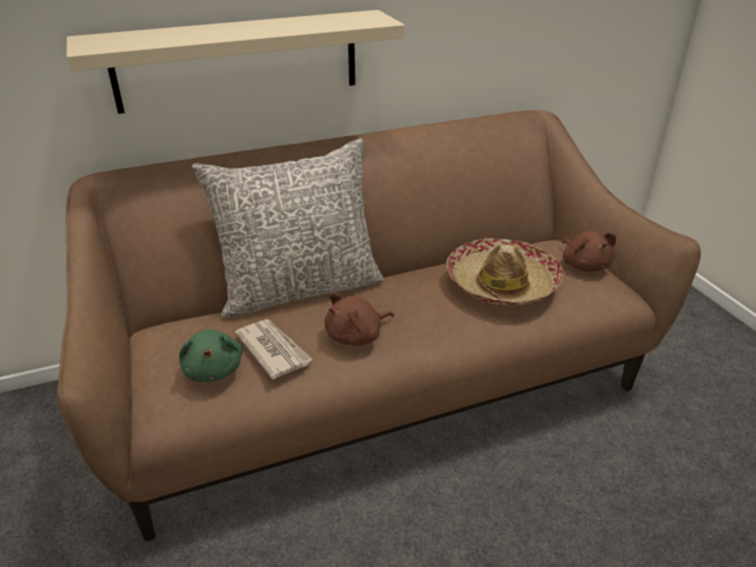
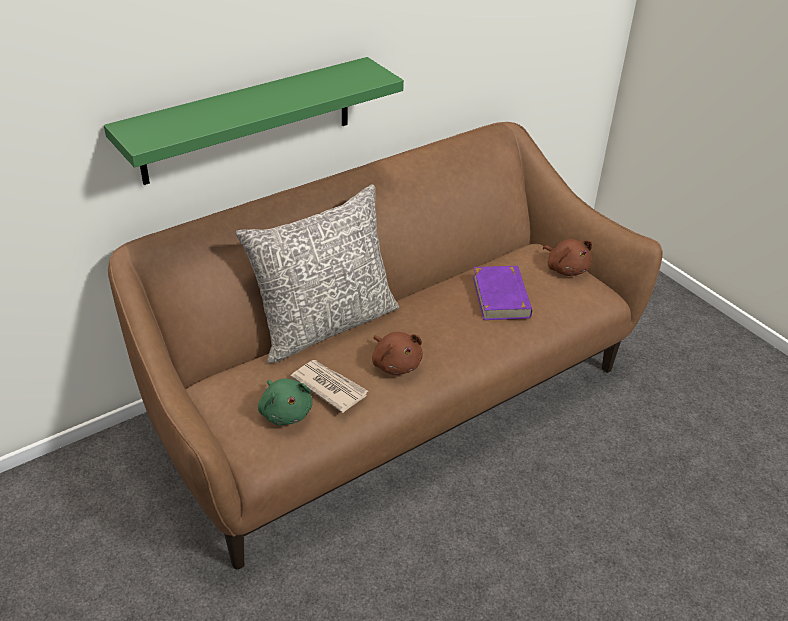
camera: 15 degrees left, 5 degrees up
beige shelf [67,10,405,114] -> green shelf [104,57,404,185]
brown plush toy [324,292,394,346] -> brown plush toy turned 75 degrees counterclockwise [372,332,423,375]
hat [446,238,564,306] -> purple book [473,266,532,320]

